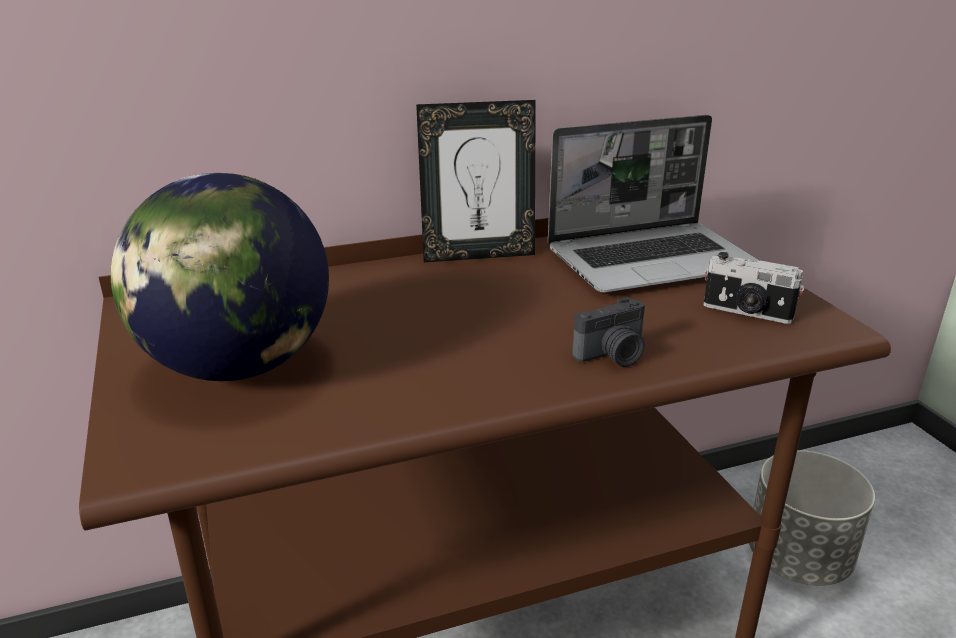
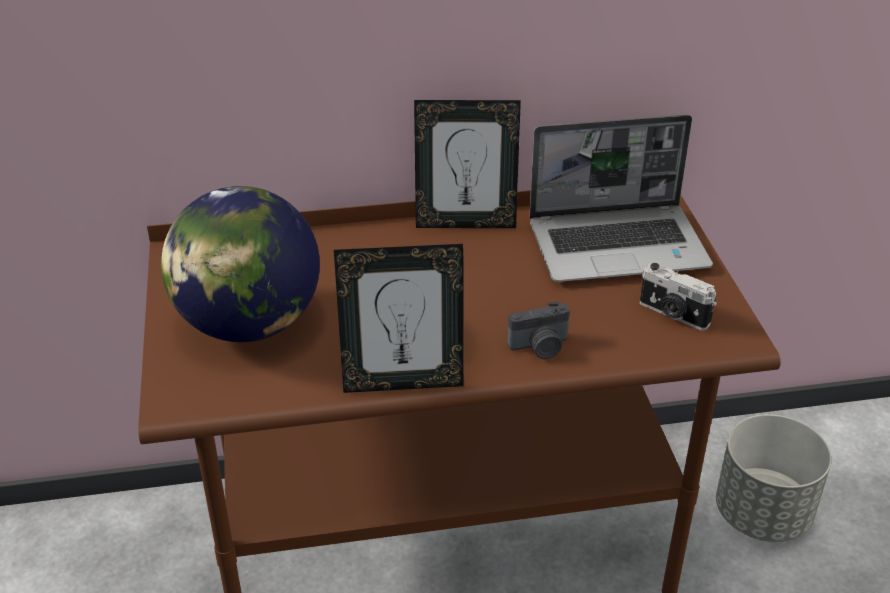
camera: 10 degrees right, 10 degrees up
none -> picture frame [334,244,463,393]

